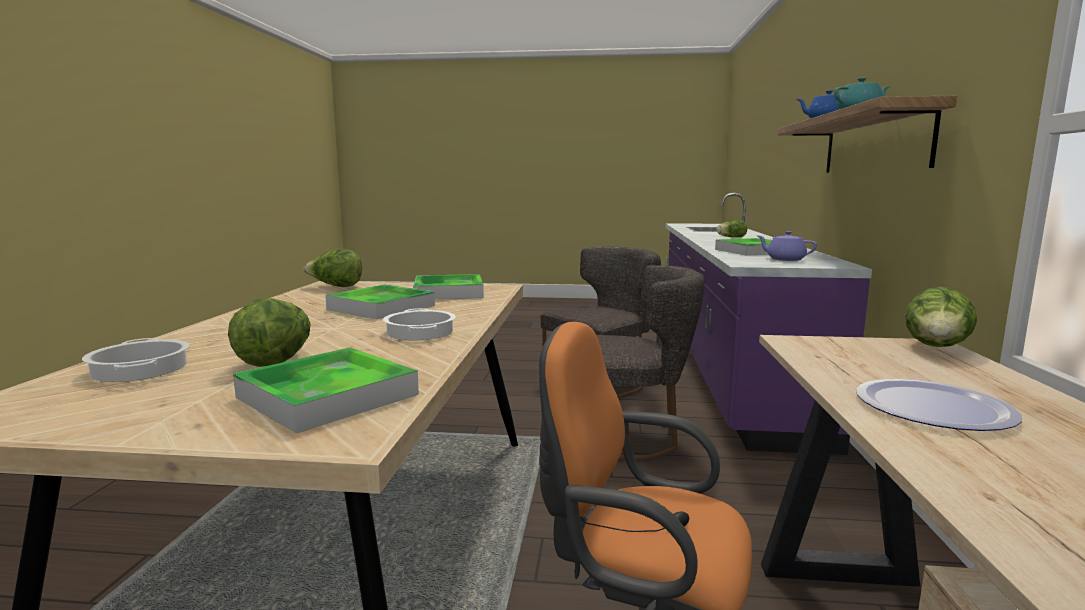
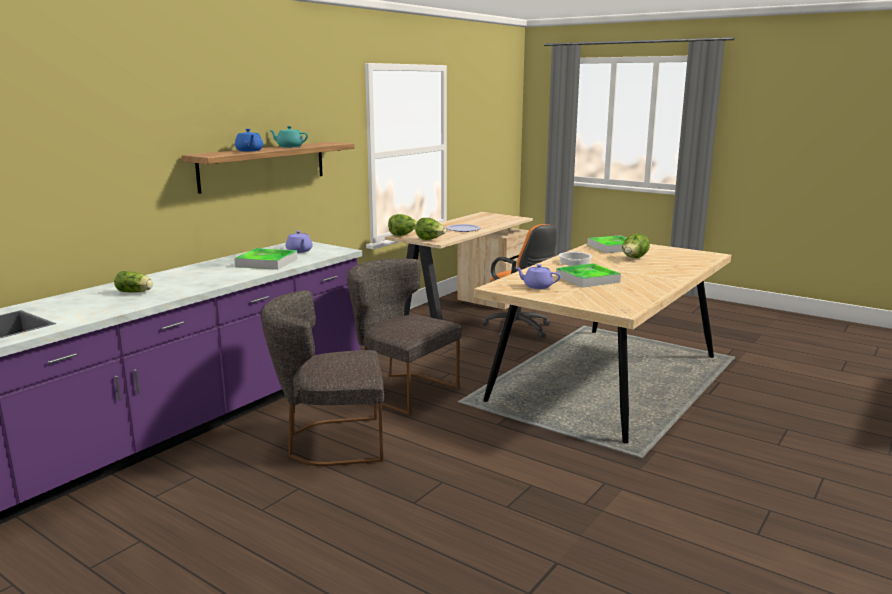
camera: 150 degrees left, 5 degrees up
cooking pot [82,338,189,382] -> none
lettuce [304,249,362,287] -> lettuce moved to [415,218,446,240]
tray [413,274,484,299] -> purple teapot [515,264,561,289]

